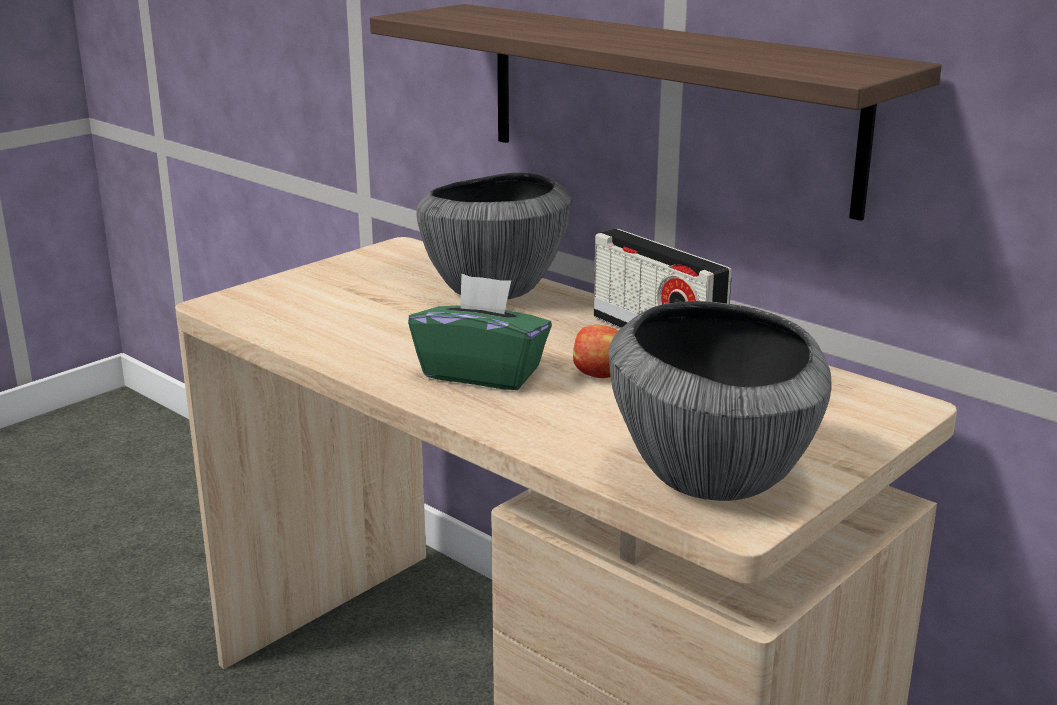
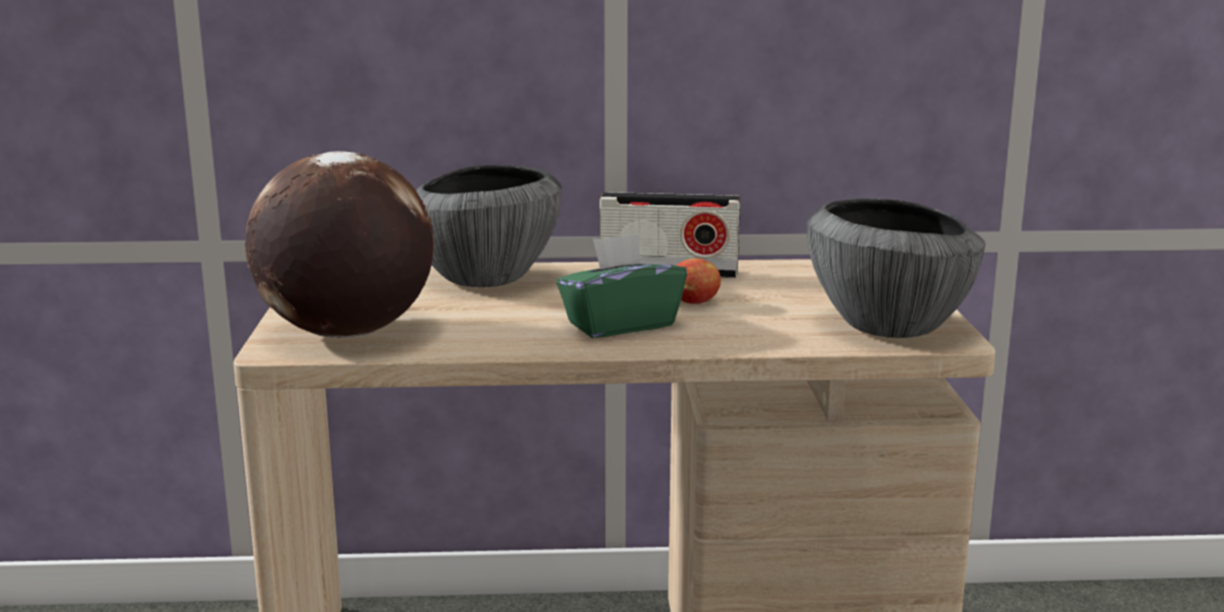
camera: 45 degrees left, 5 degrees down
shelf [370,4,942,221] -> none
none -> globe [245,151,434,338]

